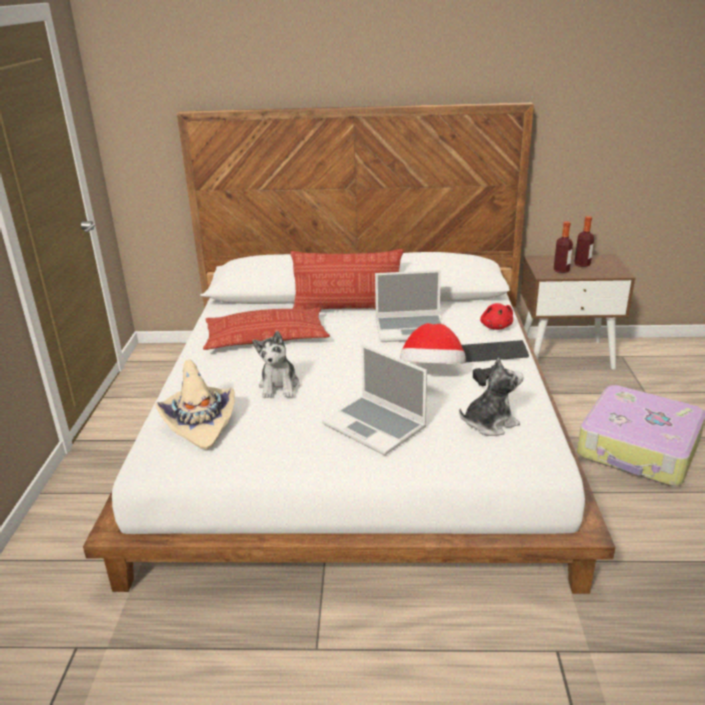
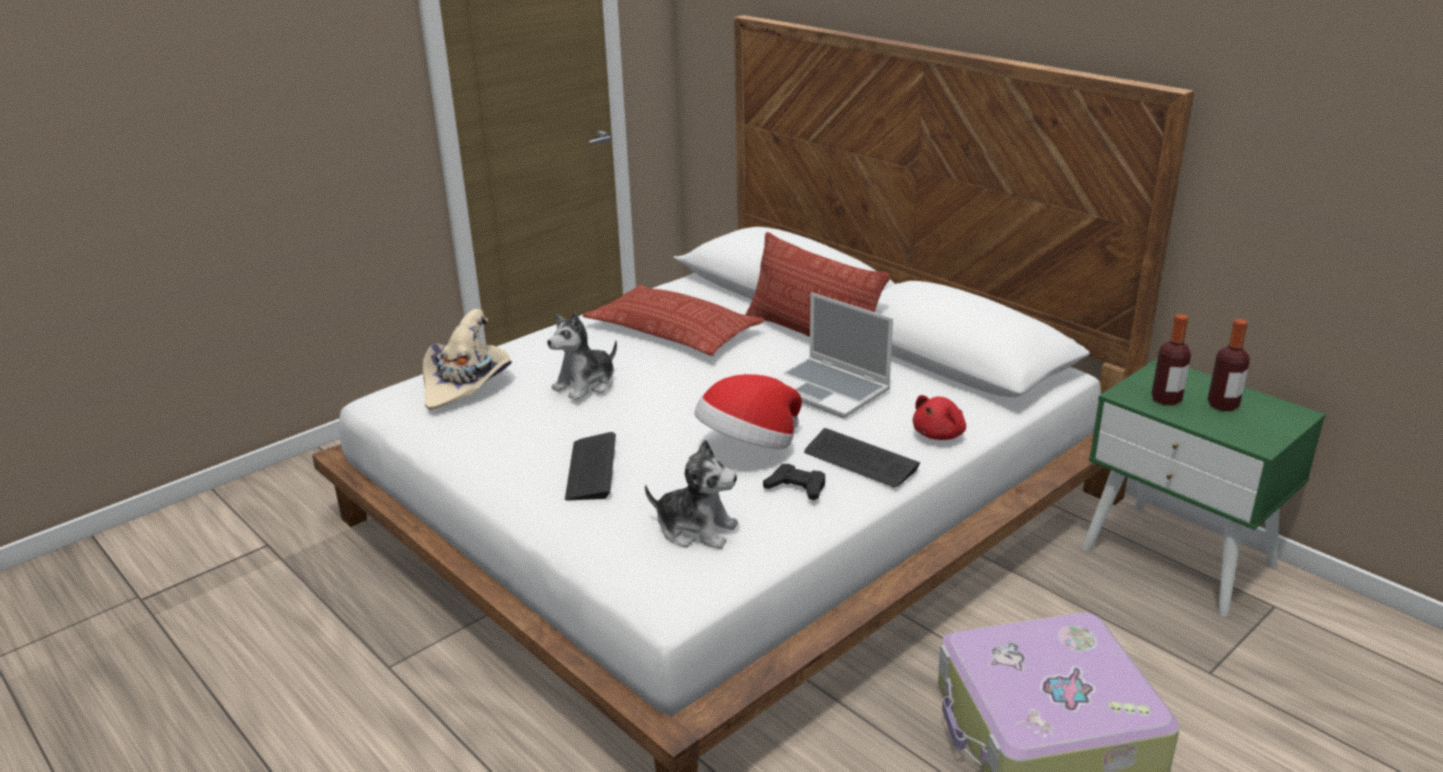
camera: 45 degrees right, 0 degrees up
laptop [322,344,427,455] -> keyboard [565,432,616,500]
brown nightstand [521,254,636,369] -> green nightstand [1082,358,1326,617]

